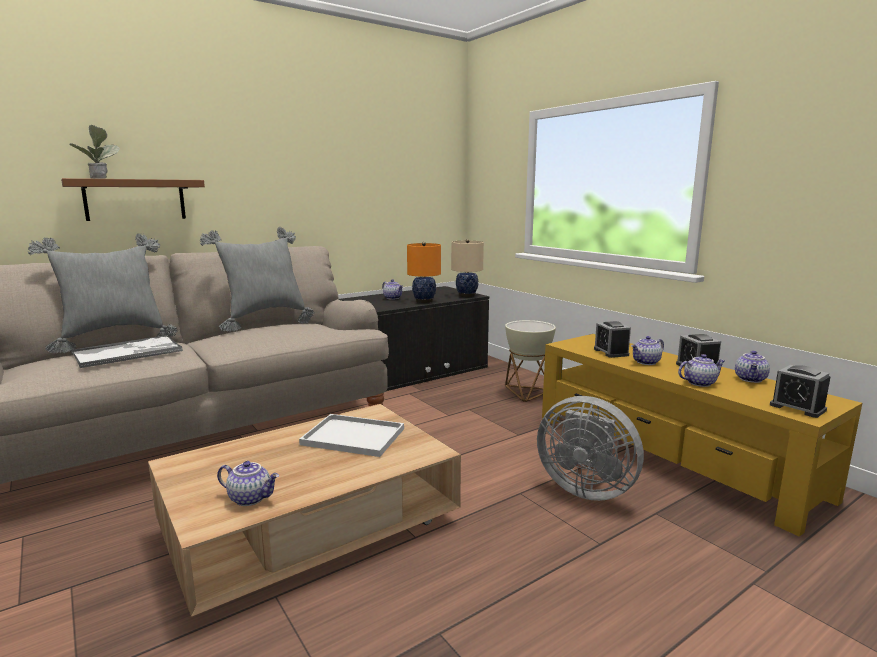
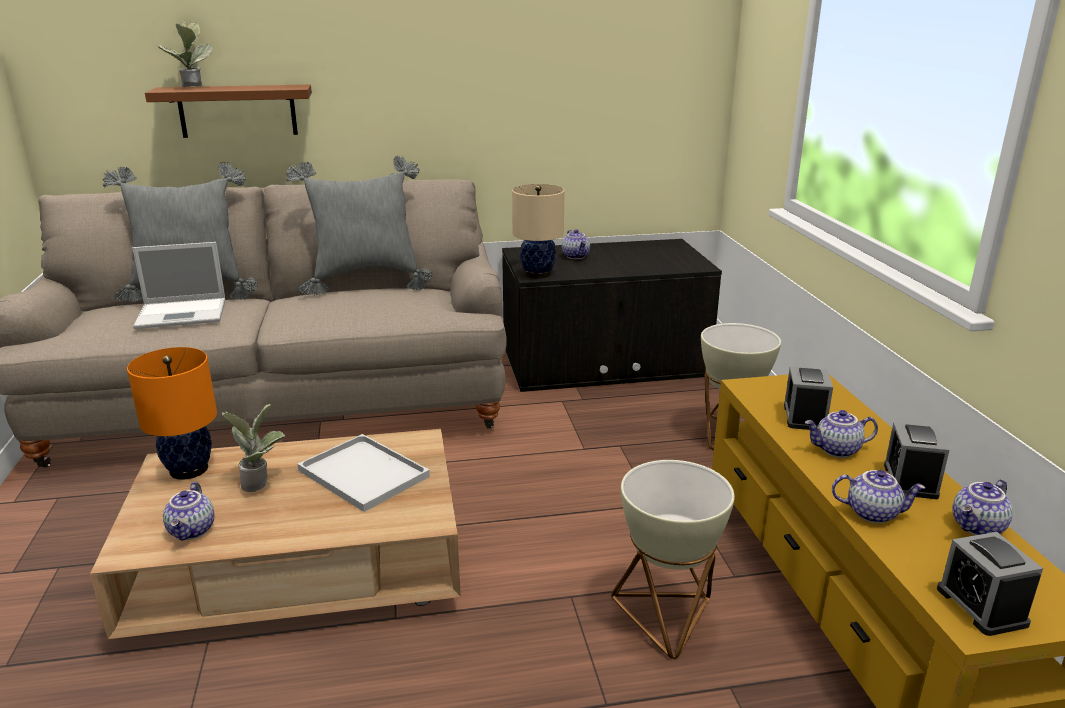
camera: 25 degrees right, 10 degrees up
tray [71,335,183,368] -> laptop [132,242,225,329]
teapot [217,461,279,506] -> teapot turned 45 degrees clockwise [163,482,215,541]
orange table lamp [407,242,441,303] -> orange table lamp moved to [127,347,217,480]
beige table lamp [451,239,484,297] -> beige table lamp moved to [512,184,565,278]
grey fan [537,396,644,501] -> planter [611,460,735,659]
none -> potted plant [222,404,286,492]

